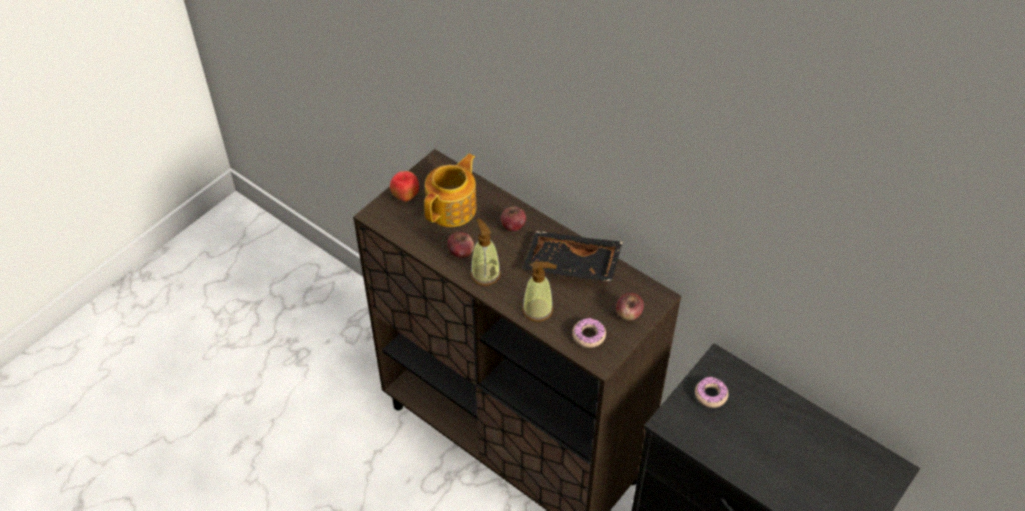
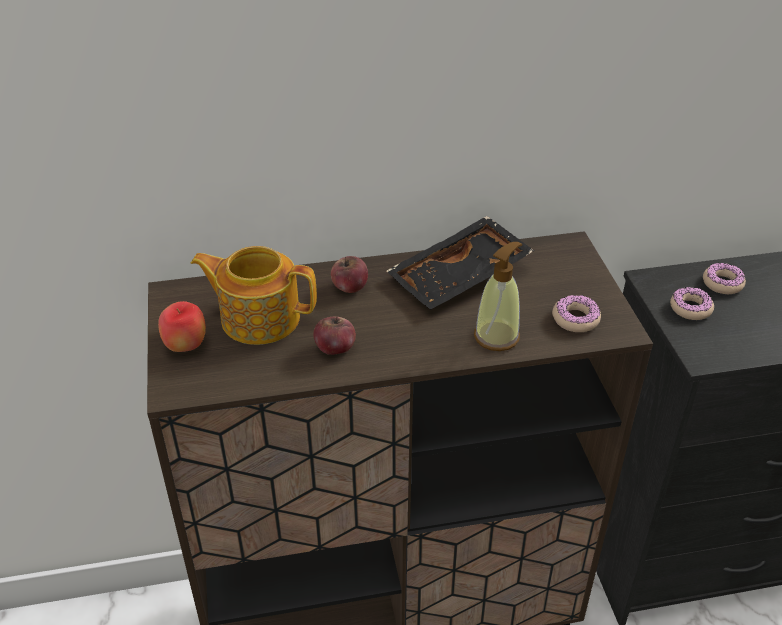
camera: 50 degrees left, 10 degrees down
teapot [424,154,477,227] -> teapot turned 60 degrees counterclockwise [191,246,317,345]
soap dispenser [470,219,501,286] -> none
apple [616,293,644,321] -> none
none -> donut [703,262,746,294]

